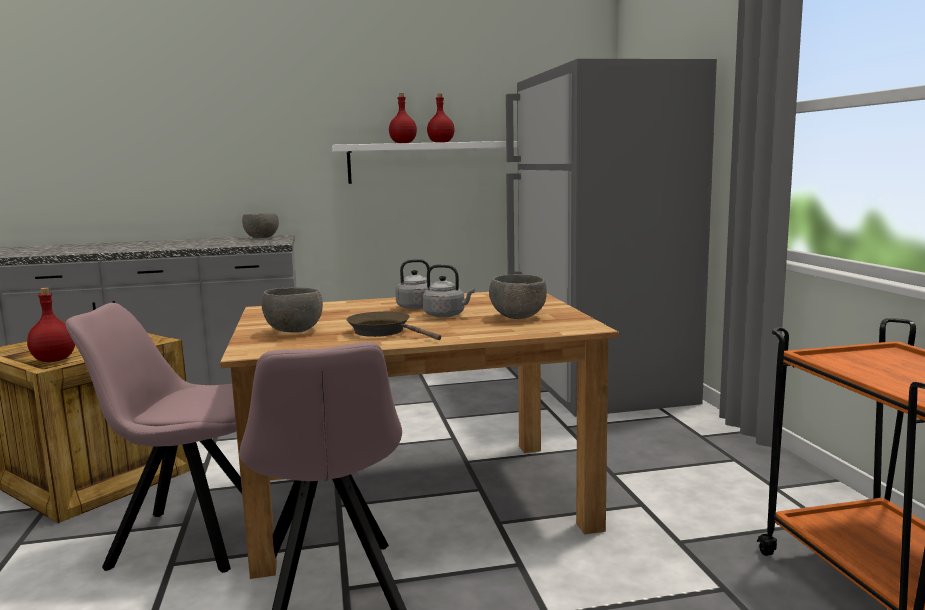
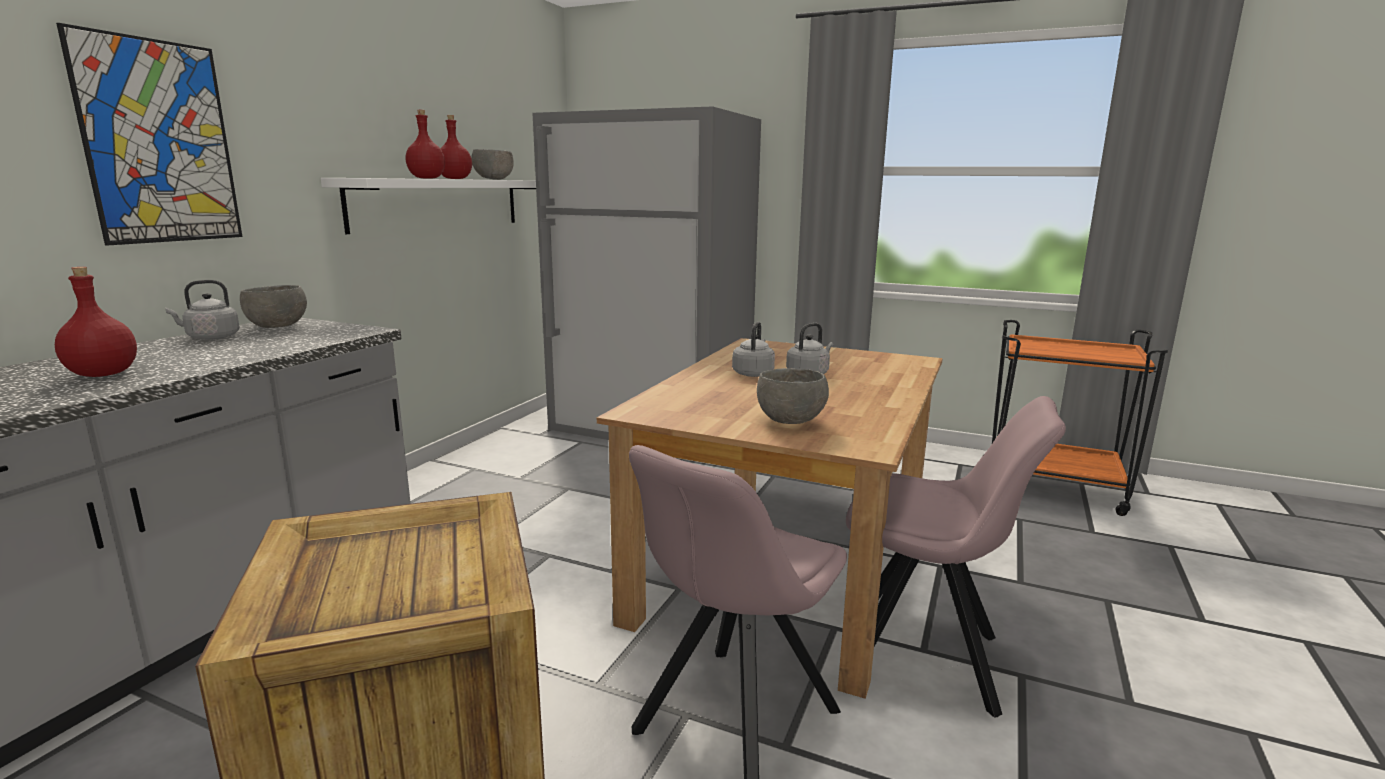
camera: 55 degrees left, 5 degrees up
red bottle [27,288,75,362] -> red bottle moved to [55,267,137,377]
brown frying pan [346,311,441,340] -> none
grey bowl [489,274,547,319] -> grey bowl moved to [471,149,514,180]
none -> picture [56,23,242,246]
none -> grey kettle [165,280,240,340]

